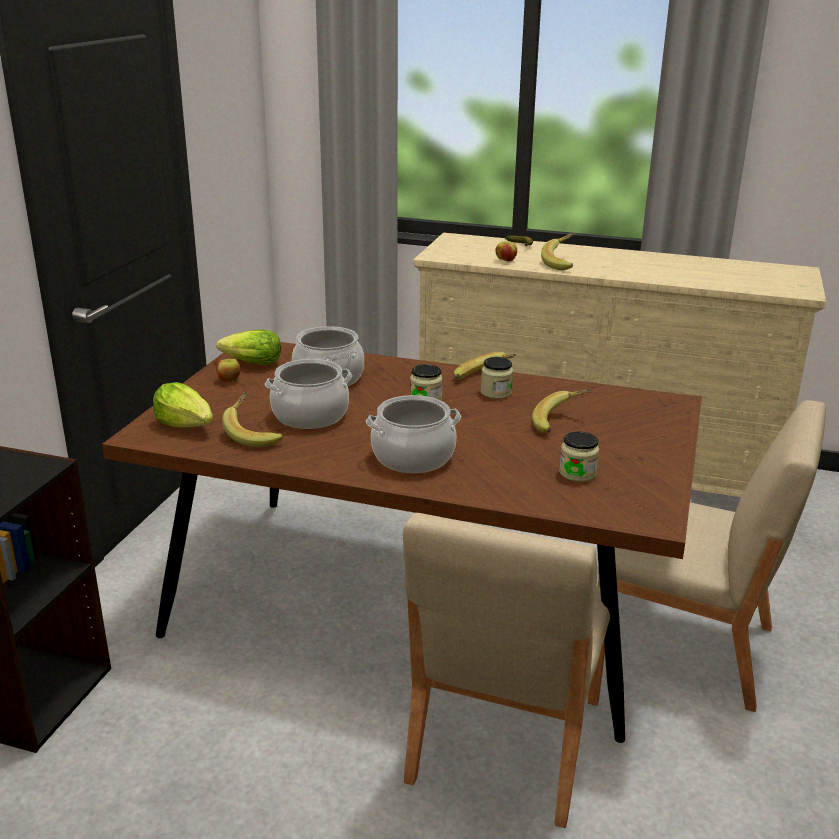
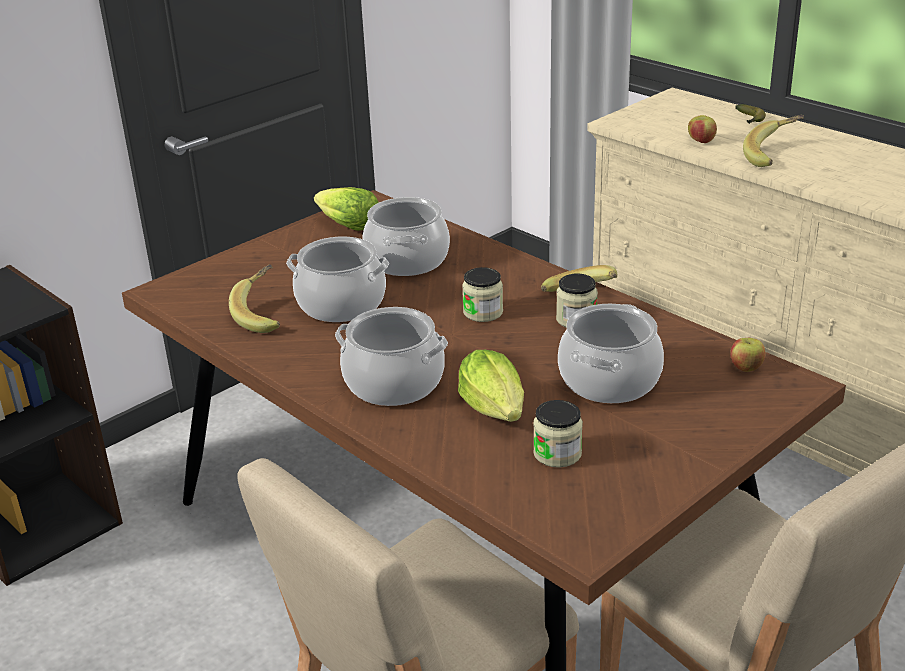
camera: 30 degrees right, 5 degrees up
lettuce [153,382,213,428] -> lettuce moved to [458,350,524,422]
apple [216,359,241,382] -> apple moved to [730,338,765,372]
banana [532,389,591,433] -> cooking pot [558,304,664,403]

